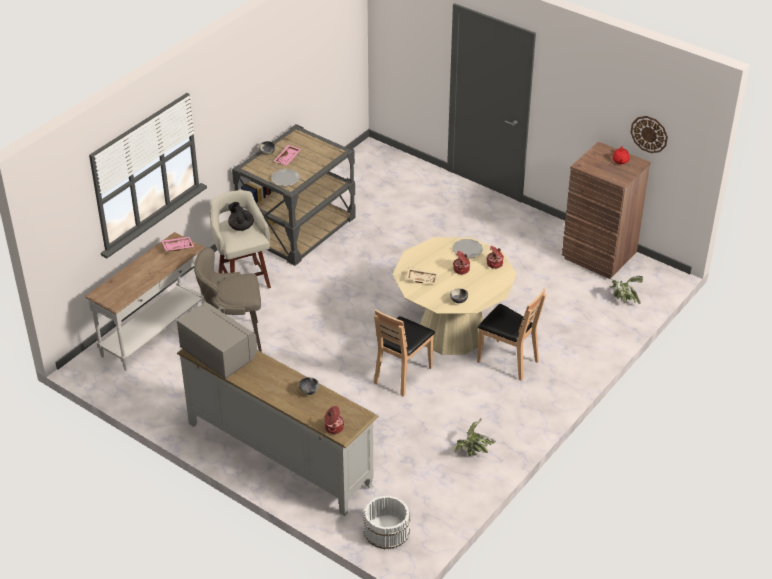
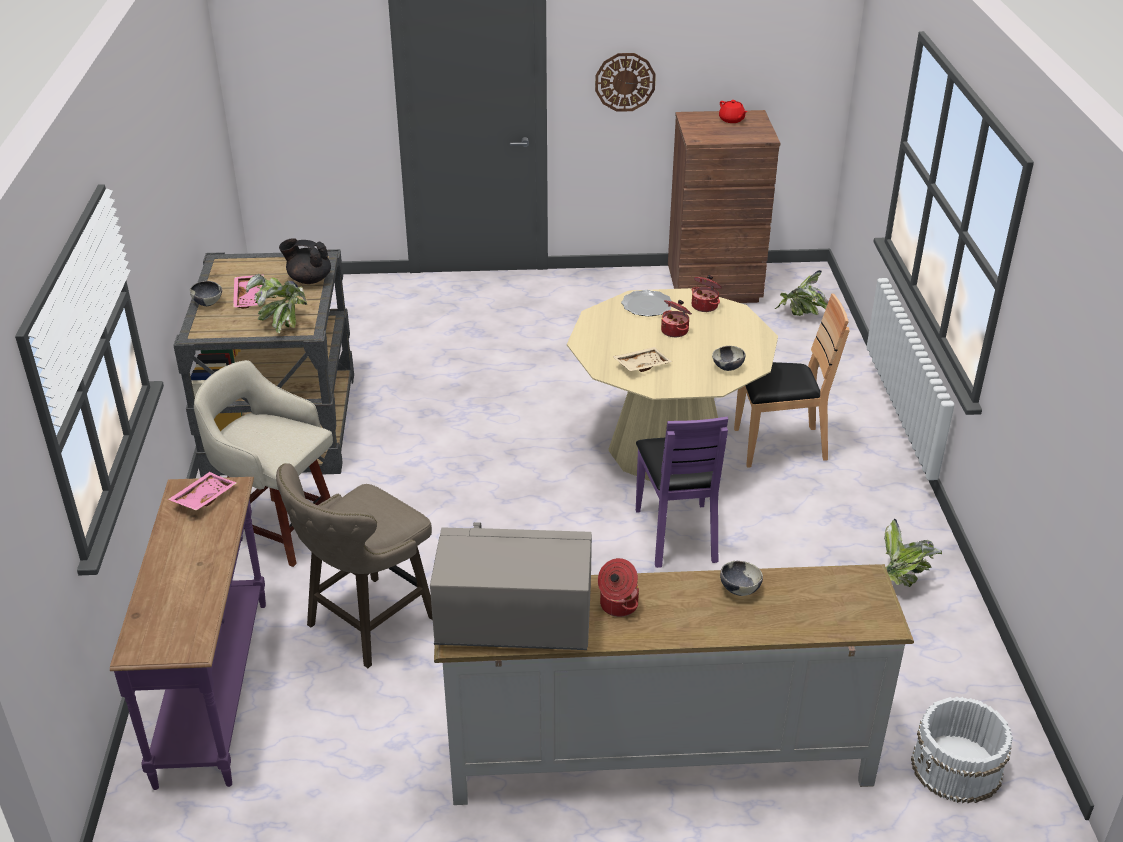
camera: 40 degrees left, 5 degrees down
white console table [85,232,205,371] -> purple console table [110,477,266,790]
black teapot [228,202,254,231] -> black teapot moved to [279,238,331,284]
plate [271,169,300,186] -> potted plant [246,274,307,334]
cooking pot [325,406,344,434] -> cooking pot moved to [598,558,639,617]
brown chair [374,310,435,396] -> purple chair [636,417,728,568]
wall clock [631,116,668,153] -> wall clock moved to [595,53,656,112]

